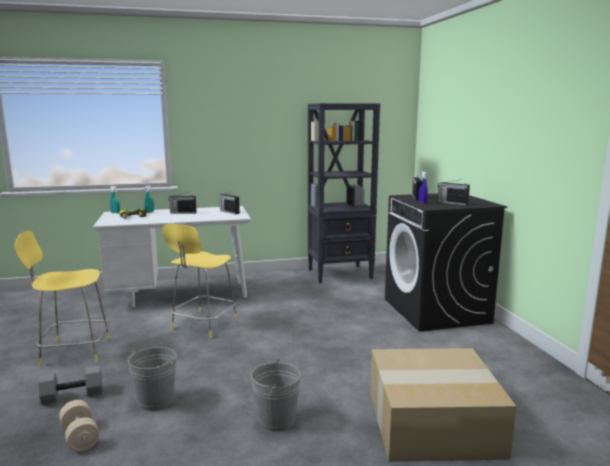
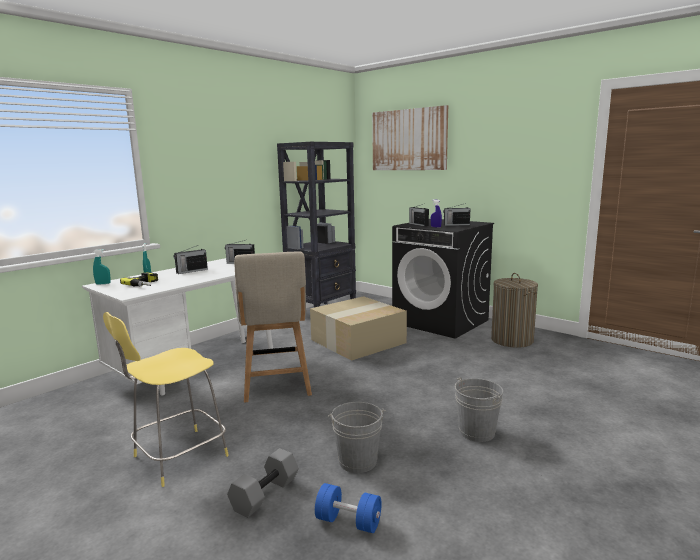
camera: 35 degrees left, 0 degrees up
beige dumbbell [59,400,99,452] -> blue dumbbell [315,483,381,533]
yellow stool [162,223,237,338] -> beige chair [234,251,312,403]
cardboard box [370,348,516,462] -> cardboard box moved to [310,296,407,361]
none -> picture [372,105,448,170]
none -> laundry basket [491,273,538,348]

